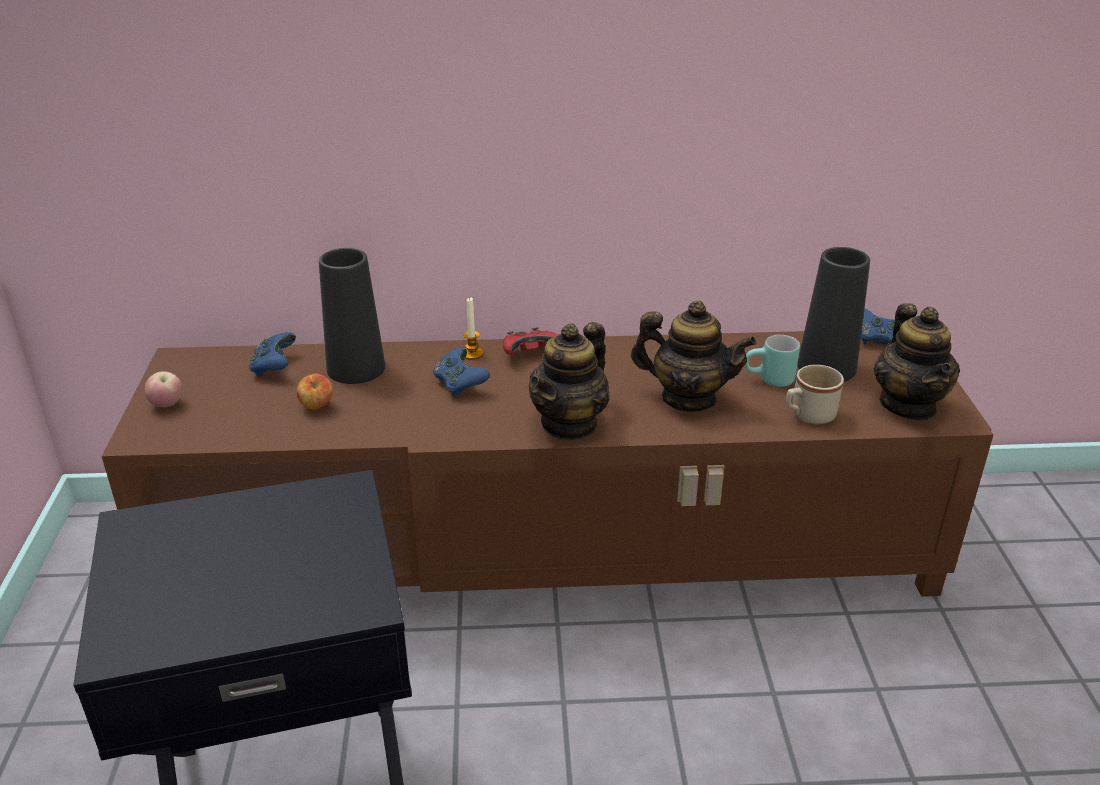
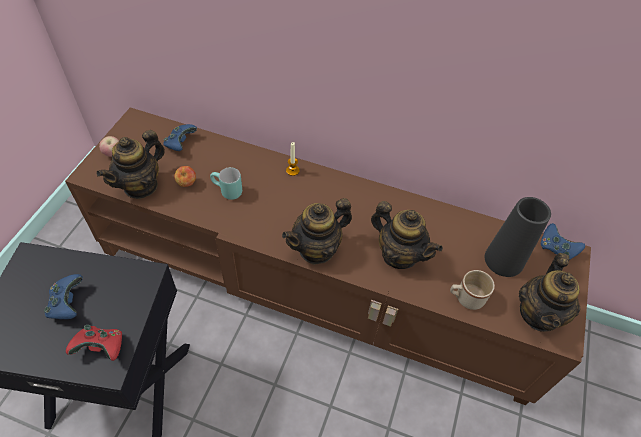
camera: 20 degrees right, 20 degrees up
black vase [319,248,385,384] -> none
blue game controller [433,347,490,397] -> blue game controller moved to [44,274,83,319]
red game controller [503,327,558,355] -> red game controller moved to [66,325,122,361]
turquoise mug [745,335,800,387] -> turquoise mug moved to [210,167,242,200]
none -> teapot [96,130,165,199]

